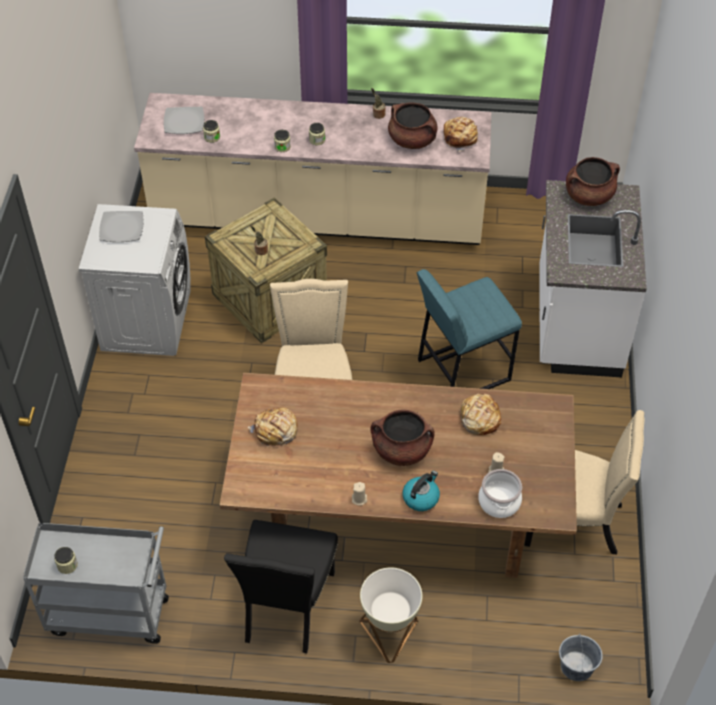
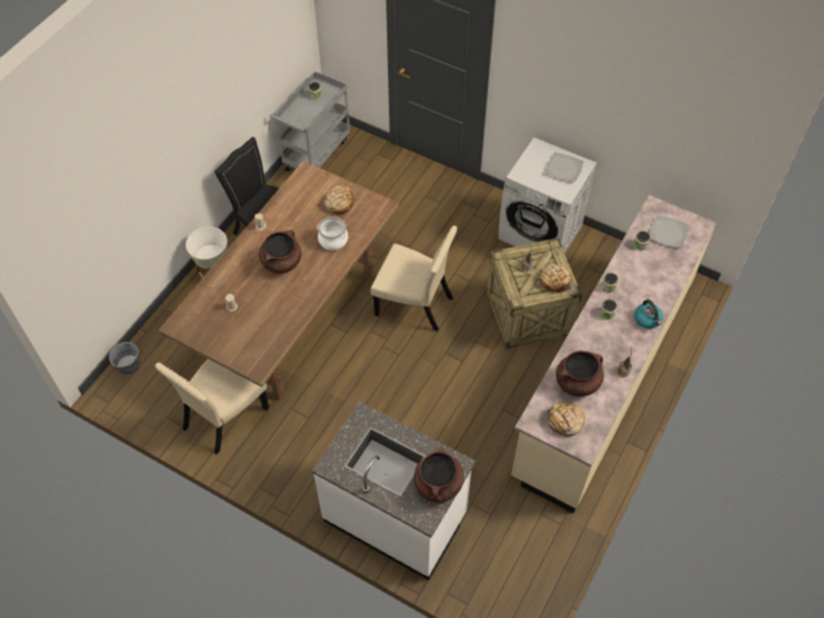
camera: 115 degrees right, 5 degrees up
kettle [403,471,440,511] -> kettle moved to [634,299,663,329]
blue stool [417,269,522,389] -> none
bread [459,393,501,435] -> bread moved to [540,264,574,293]
cooking pot [478,469,522,518] -> cooking pot moved to [317,216,348,250]

